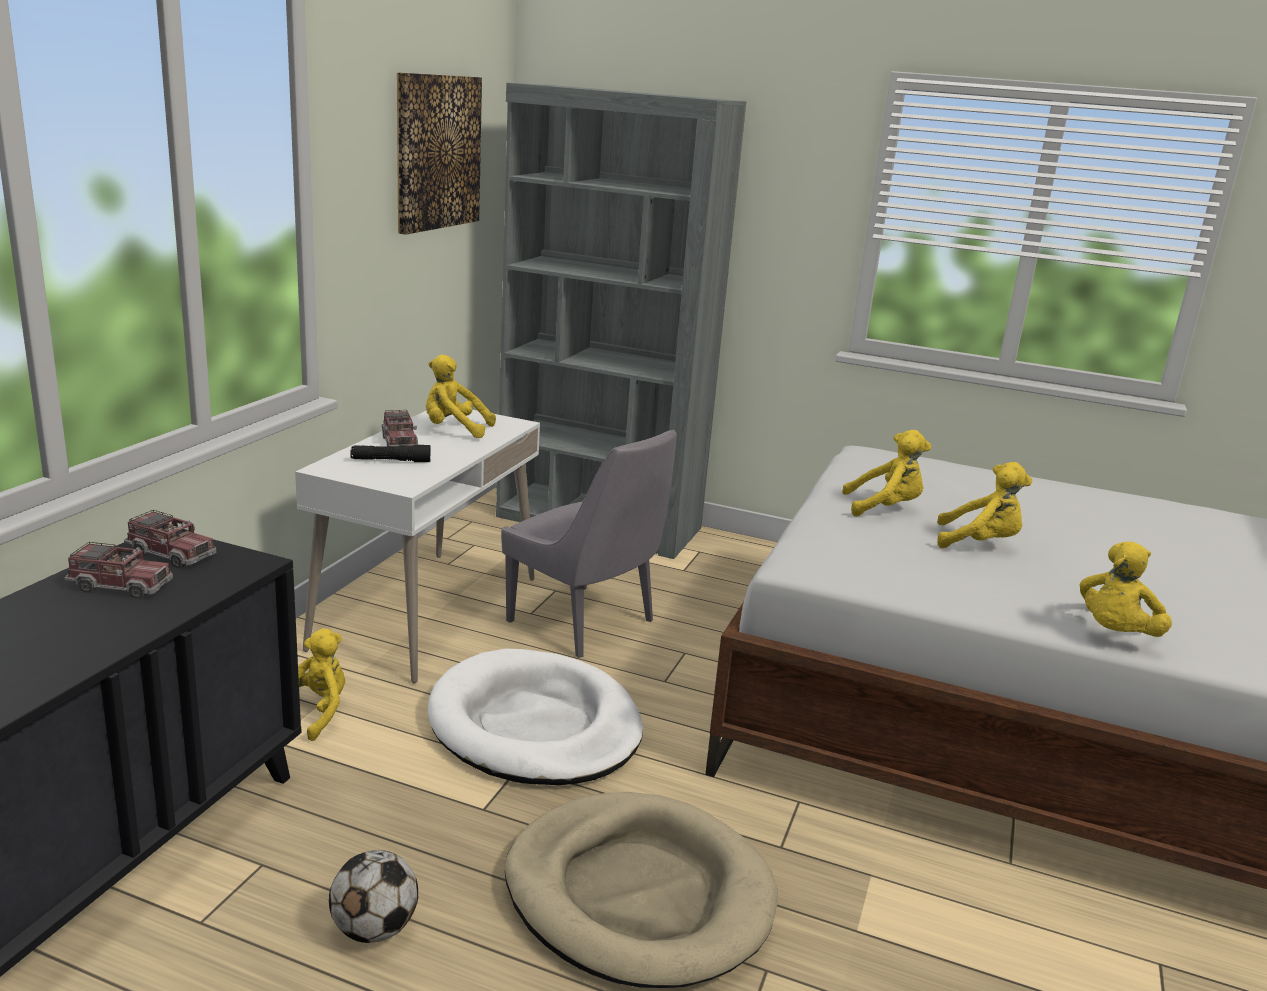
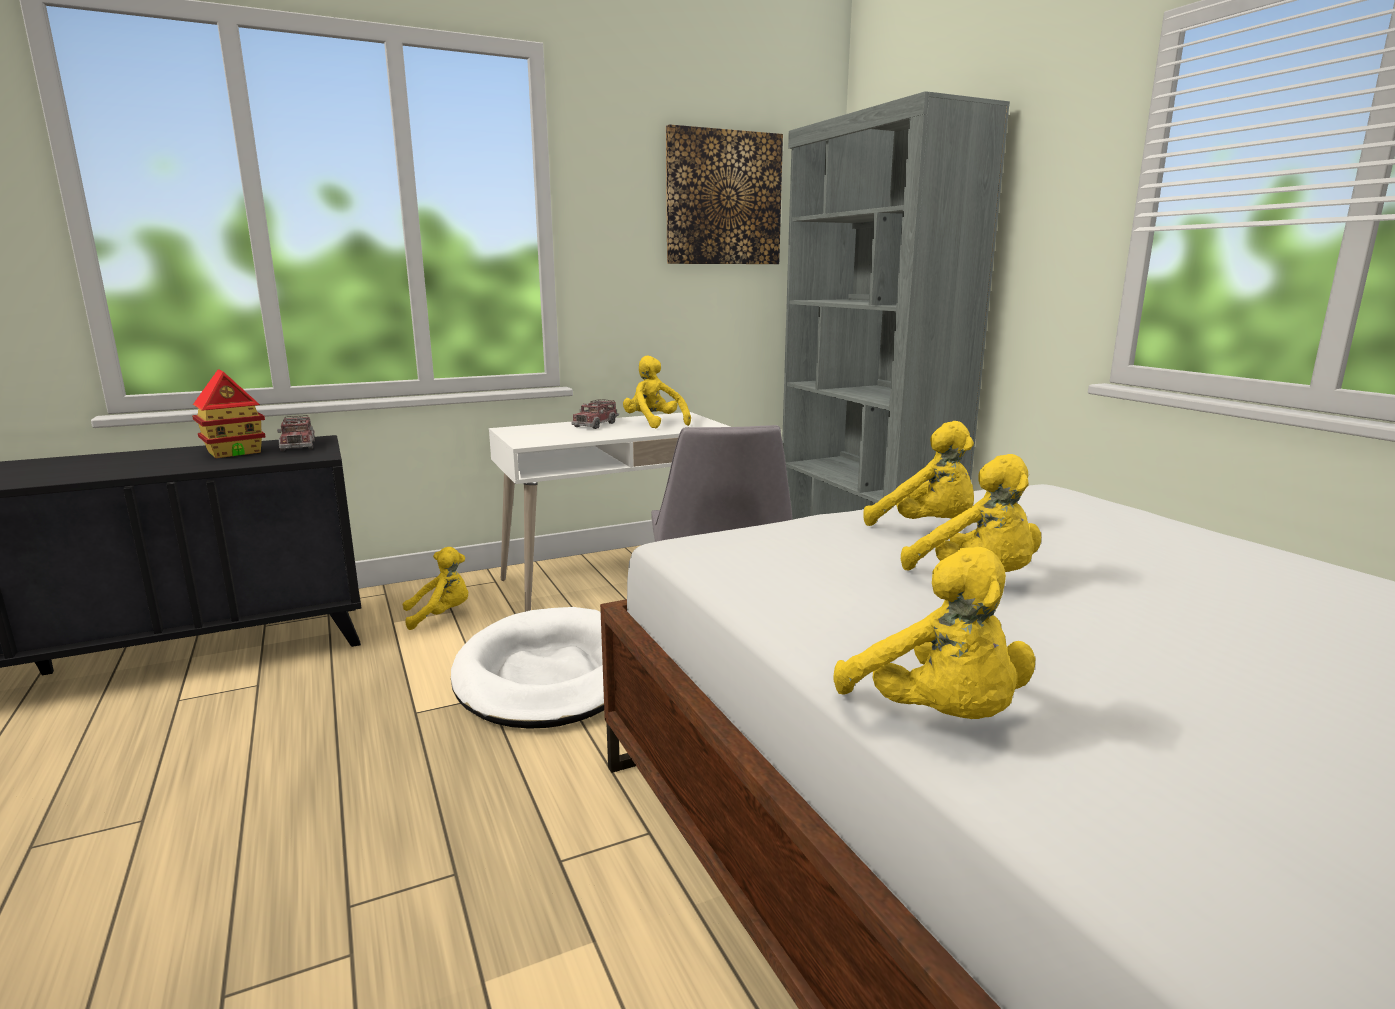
camera: 45 degrees right, 5 degrees down
toy truck [64,542,173,599] -> toy house [192,369,266,458]
football [329,850,418,943] -> none
black flashlight [350,445,431,462] -> none
beige dog bed [505,792,778,988] -> none
yellow plush toy [1080,542,1172,637] -> yellow plush toy turned 105 degrees counterclockwise [834,547,1035,719]

